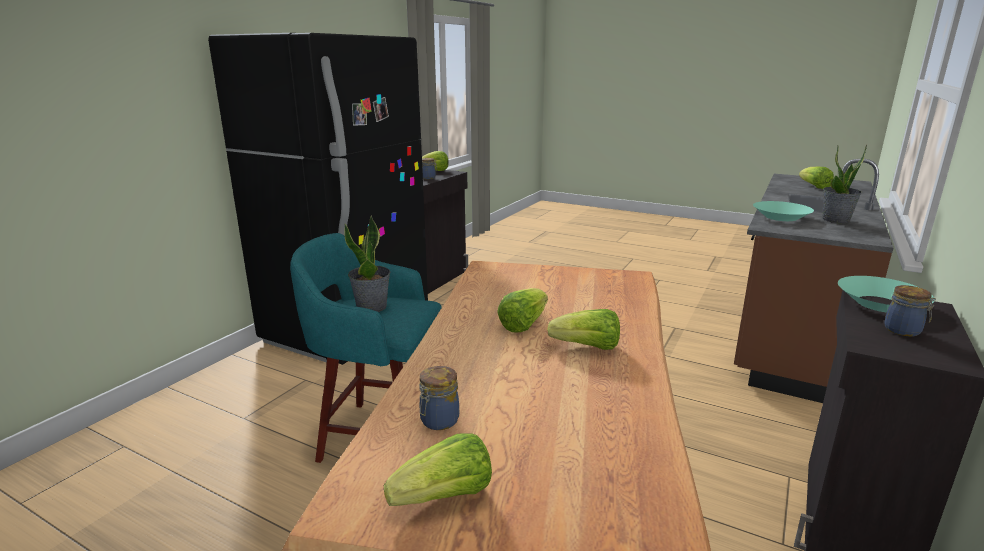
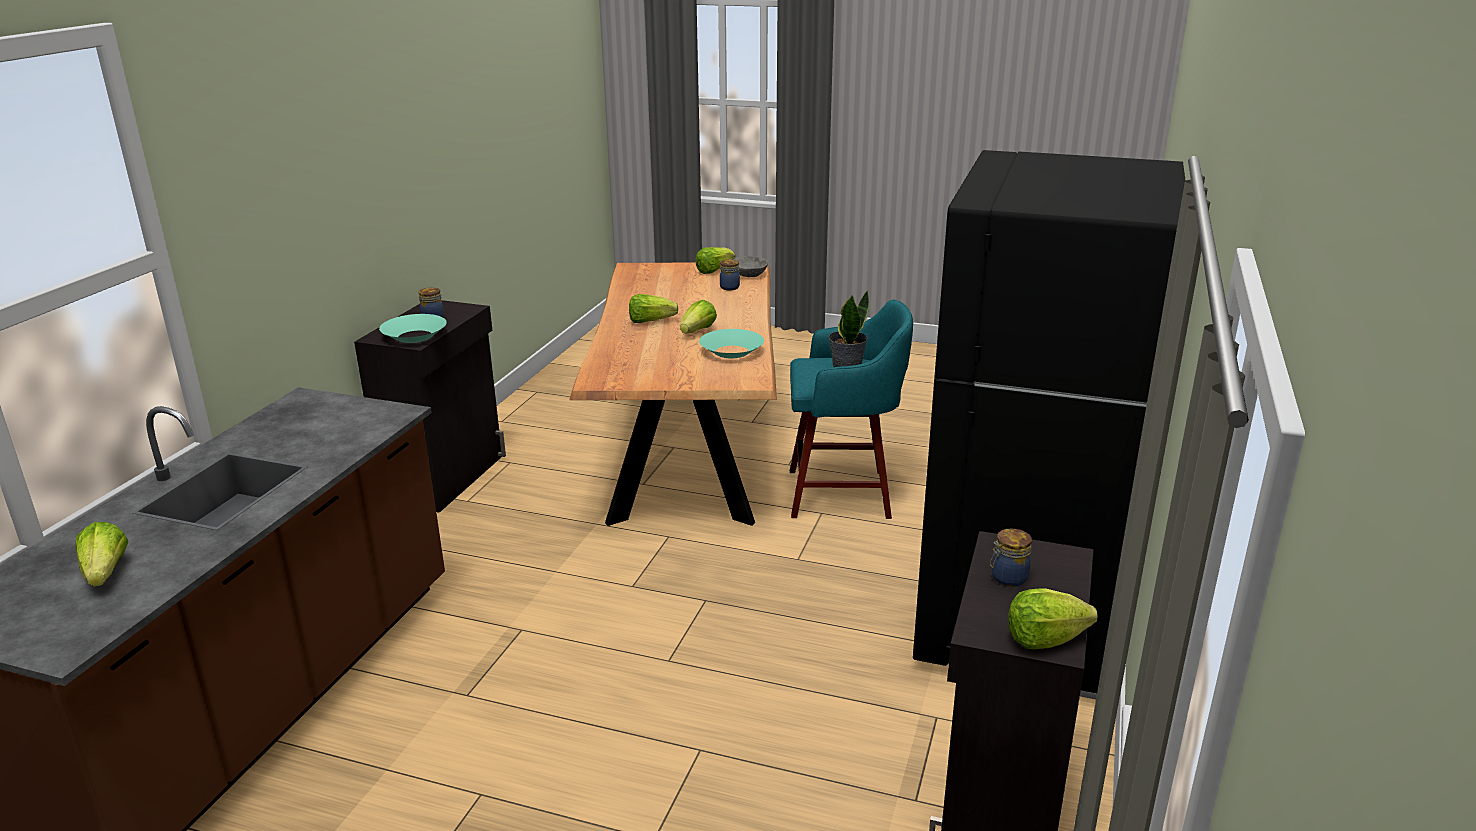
camera: 170 degrees right, 5 degrees up
turquoise bowl [753,201,814,221] -> turquoise bowl moved to [699,329,764,358]
potted plant [822,145,867,223] -> none
none -> grey bowl [734,256,768,277]

